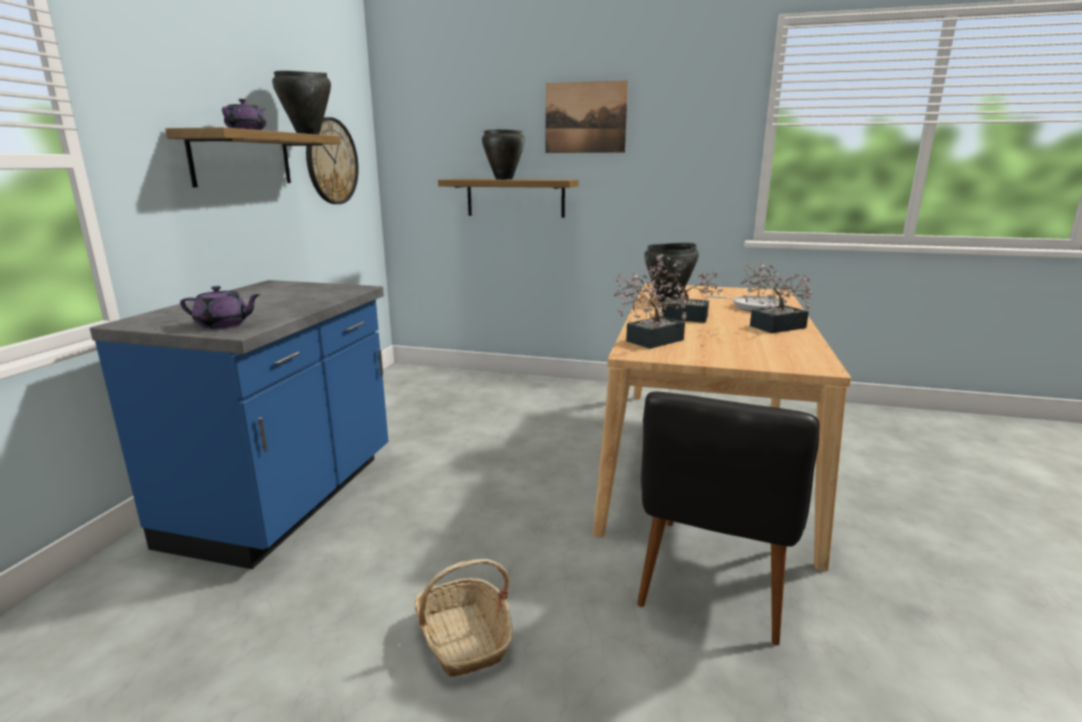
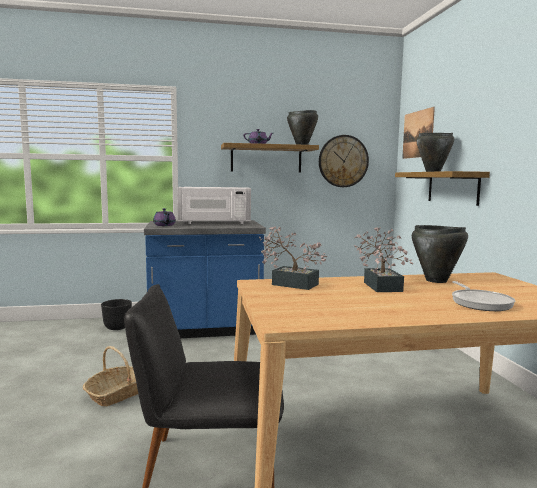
camera: 65 degrees right, 10 degrees down
picture [546,80,628,153] -> picture moved to [402,107,435,159]
potted plant [740,263,812,333] -> none
none -> black planter [101,299,132,330]
none -> white microwave [177,187,251,224]

